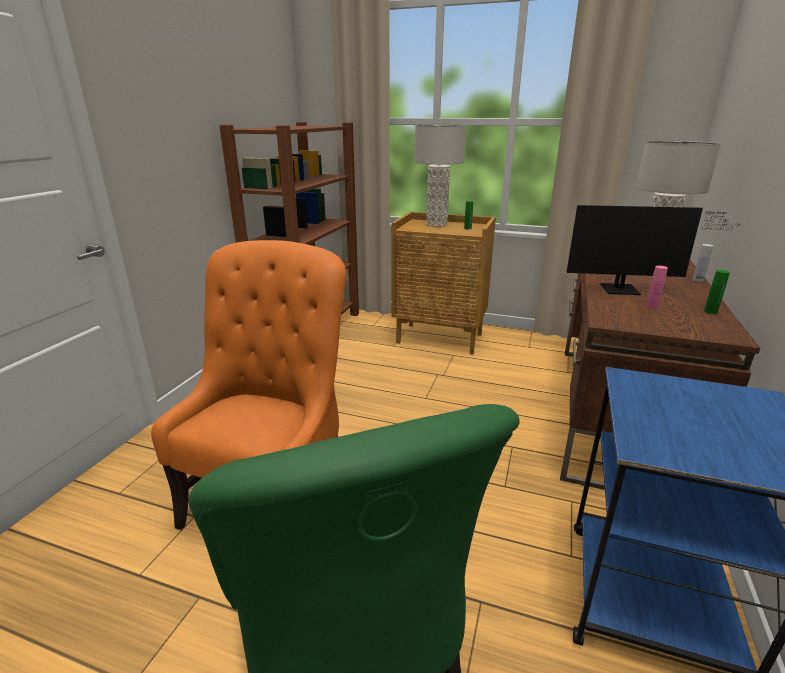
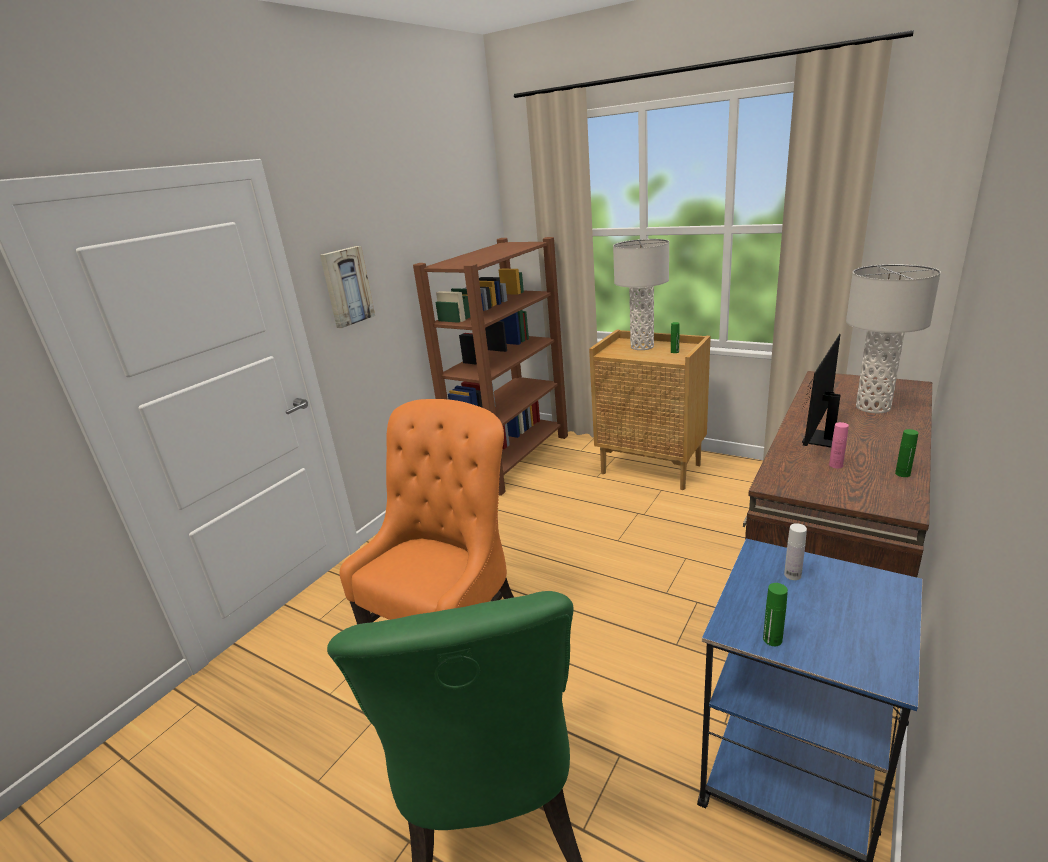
camera: 15 degrees right, 0 degrees up
monitor [567,205,737,295] -> monitor turned 105 degrees clockwise [802,334,841,448]
white bottle [693,244,713,282] -> white bottle moved to [784,523,807,580]
none -> picture [320,246,375,328]
none -> green bottle [763,583,788,646]

